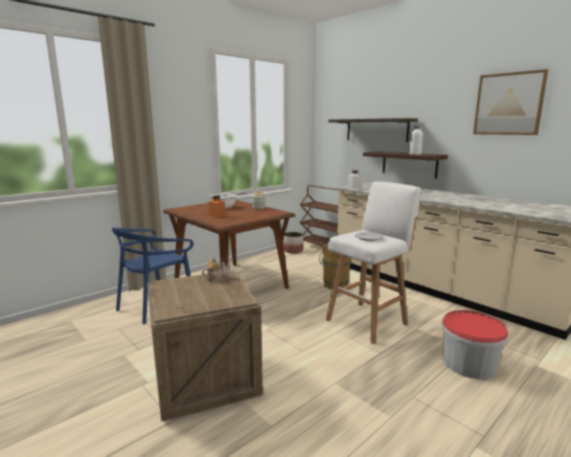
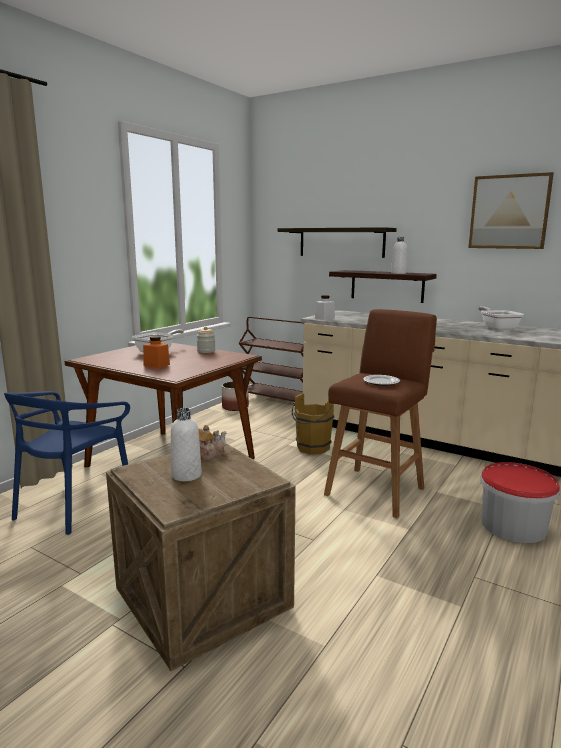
camera: 15 degrees left, 0 degrees up
white stool [326,182,421,344] -> brown stool [324,309,437,518]
none -> white bottle [171,408,202,481]
none -> frying pan [478,307,524,330]

